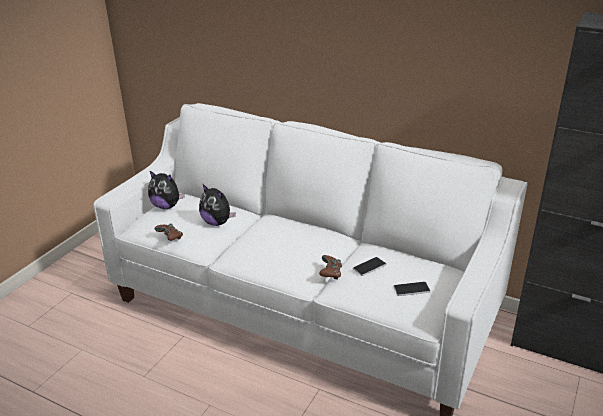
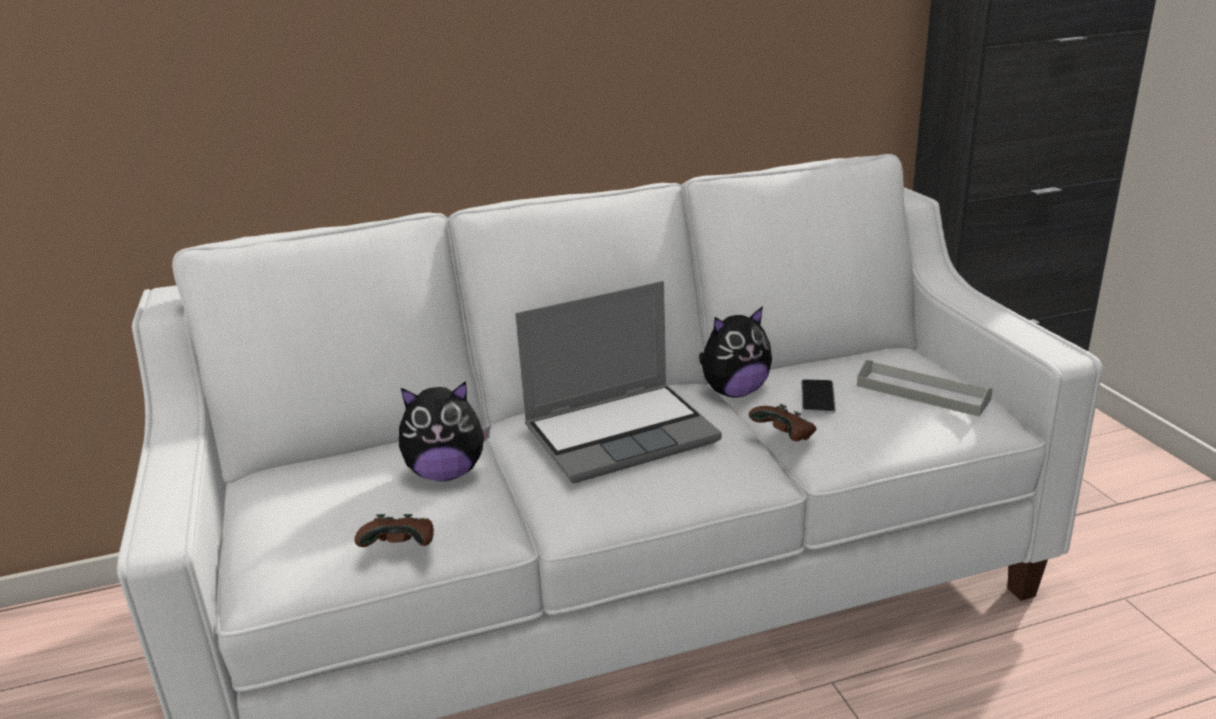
camera: 45 degrees left, 5 degrees down
plush toy [148,171,185,209] -> plush toy moved to [699,306,772,398]
phone [393,282,430,296] -> grey tray [857,360,993,417]
none -> laptop [515,281,722,483]

